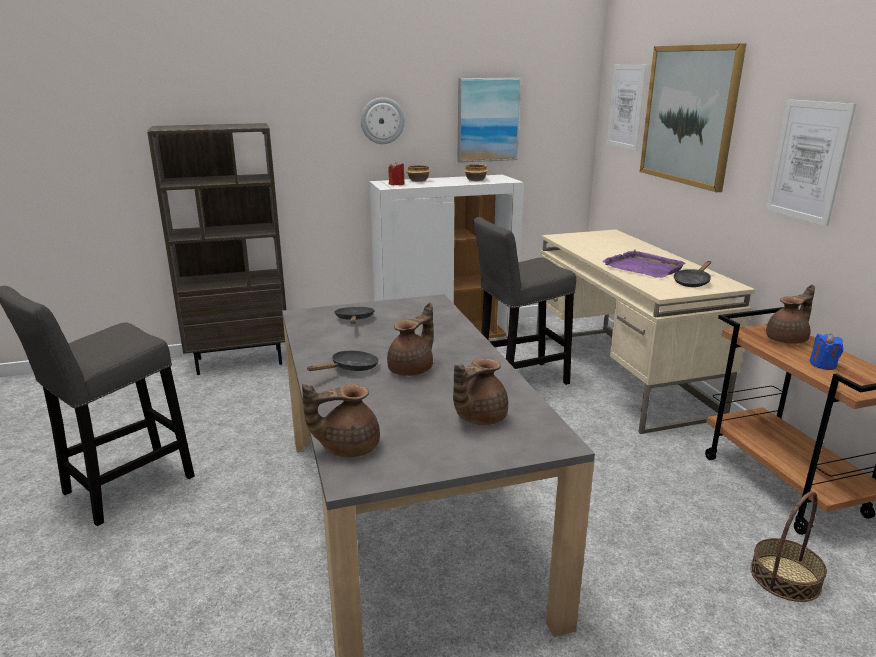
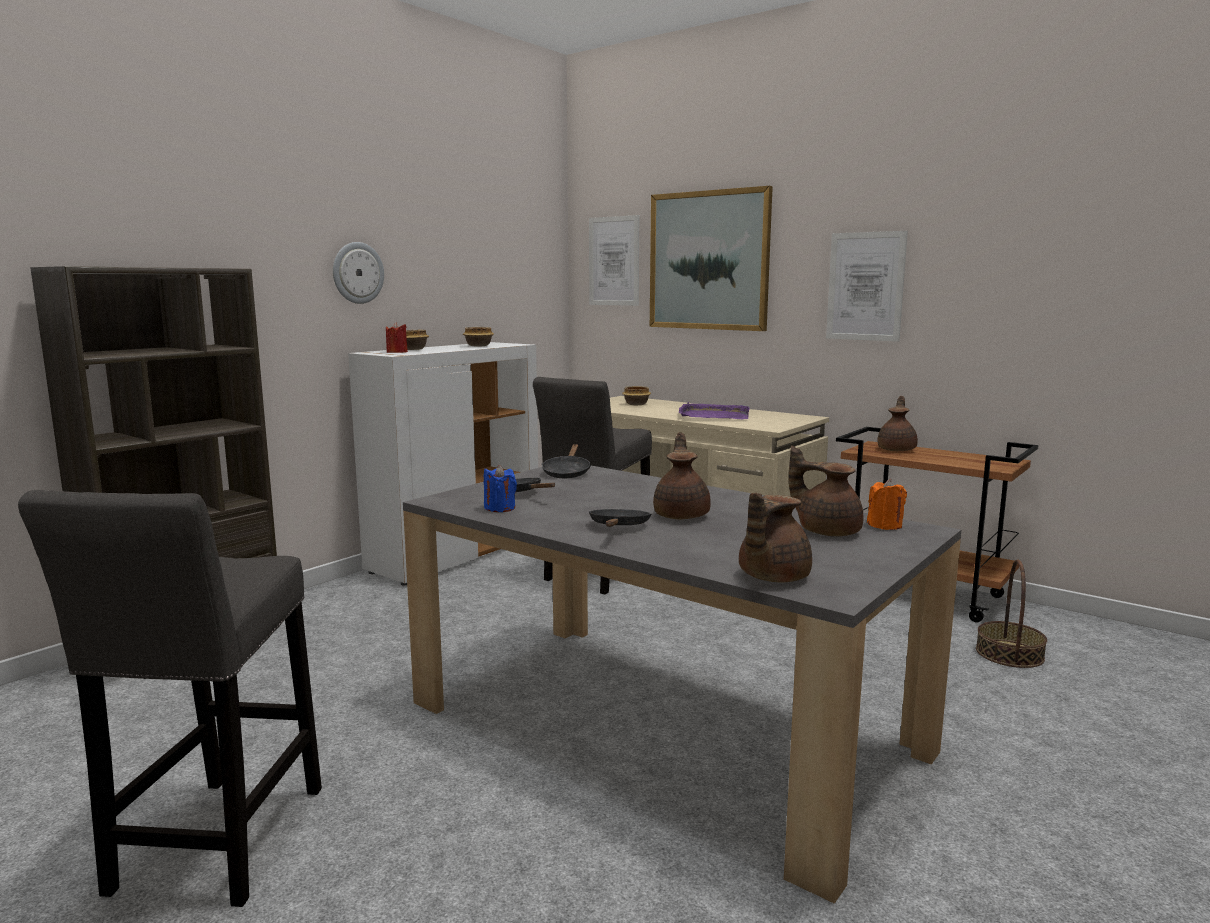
camera: 35 degrees left, 10 degrees down
brown teapot [453,358,508,425] -> brown teapot turned 120 degrees clockwise [789,446,864,536]
picture [457,78,521,163] -> none
black frying pan [674,261,711,287] -> black frying pan moved to [542,444,591,478]
blue candle [810,333,843,370] -> blue candle moved to [484,465,517,512]
none -> bowl [622,386,651,405]
none -> orange candle [867,479,907,530]

